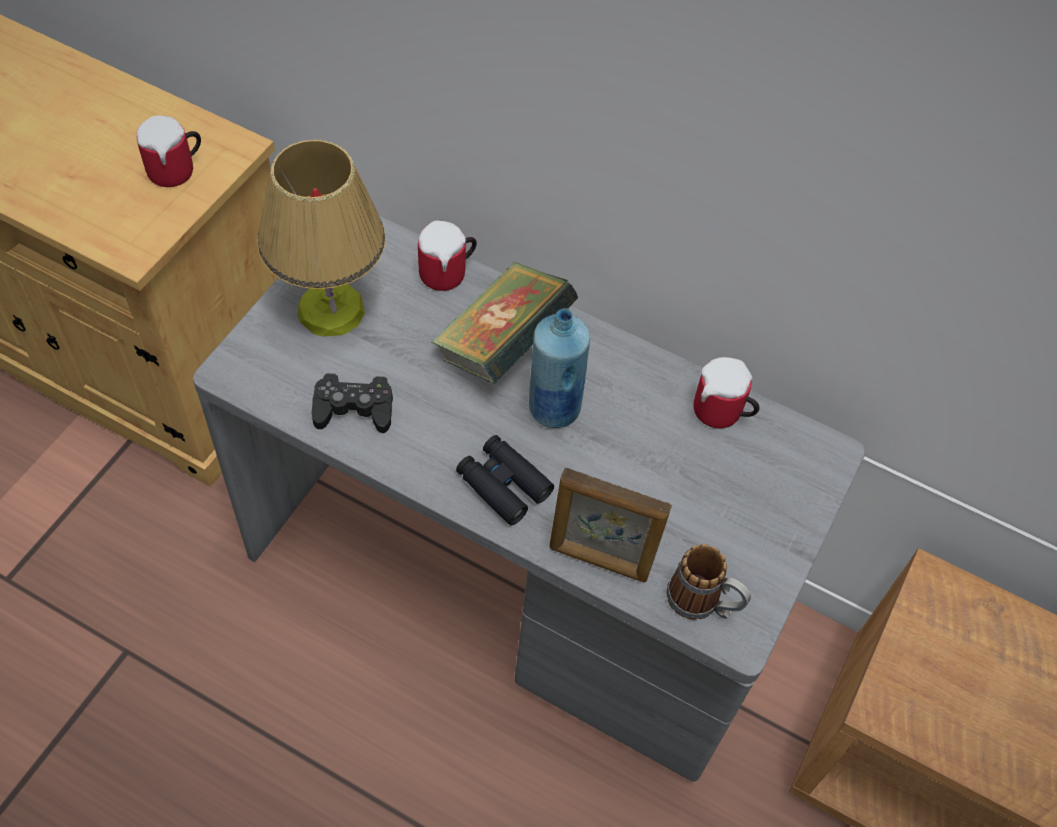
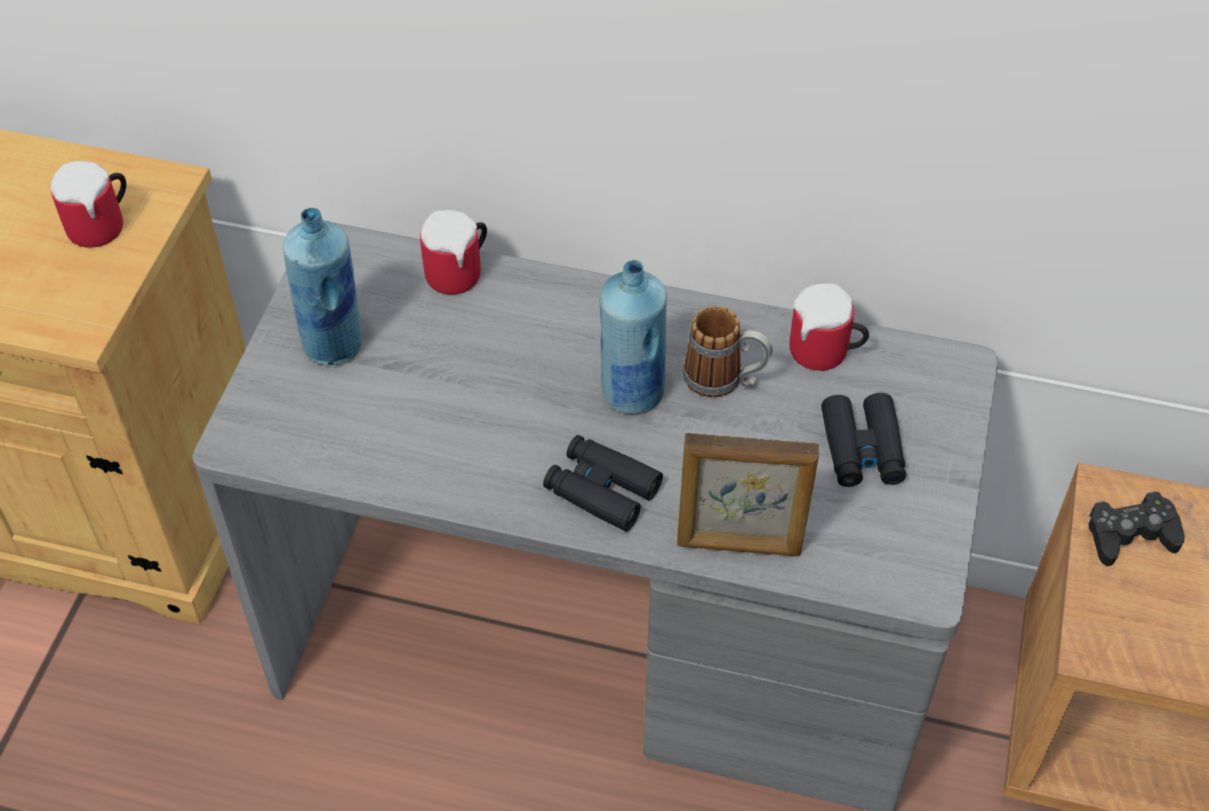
camera: 10 degrees left, 5 degrees down
table lamp [258,139,386,337] -> blue bottle [283,208,363,365]
black game controller [311,373,393,433] -> black game controller moved to [1089,491,1184,566]
book [432,262,579,384] -> none
mug [667,544,751,620] -> mug moved to [683,305,773,398]
none -> black binoculars [821,393,906,487]

